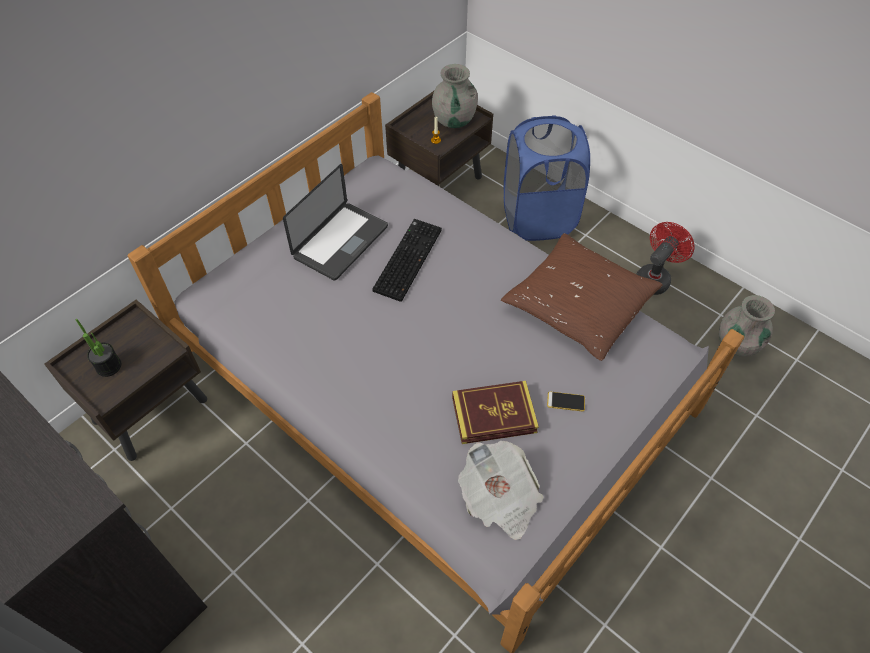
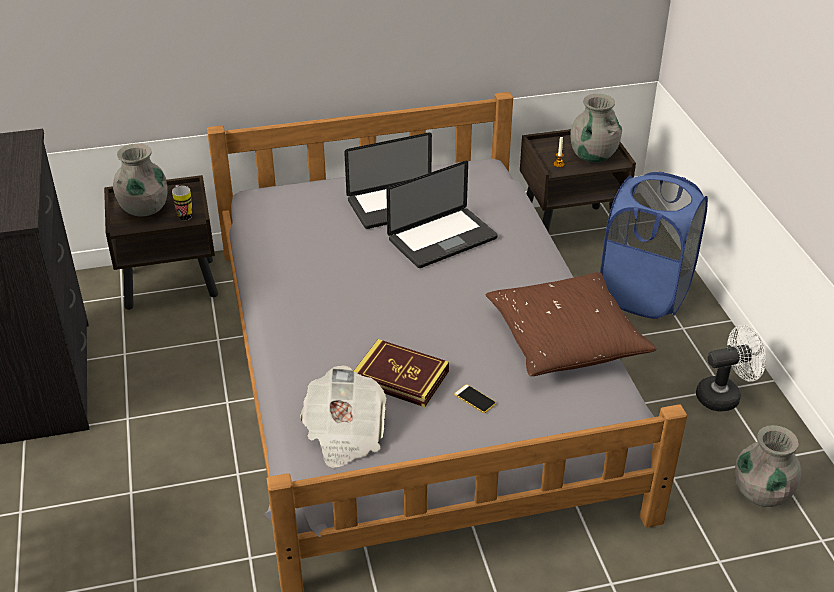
camera: 35 degrees right, 15 degrees down
potted plant [76,319,121,377] -> grey vase [113,144,168,216]
keyboard [372,219,442,302] -> laptop [386,161,498,268]
red fan [637,222,695,295] -> white fan [696,325,766,412]
none -> mug [172,185,192,220]

